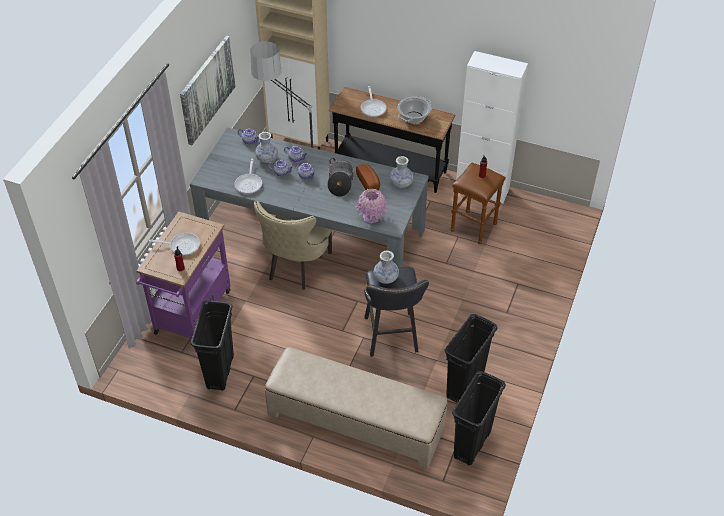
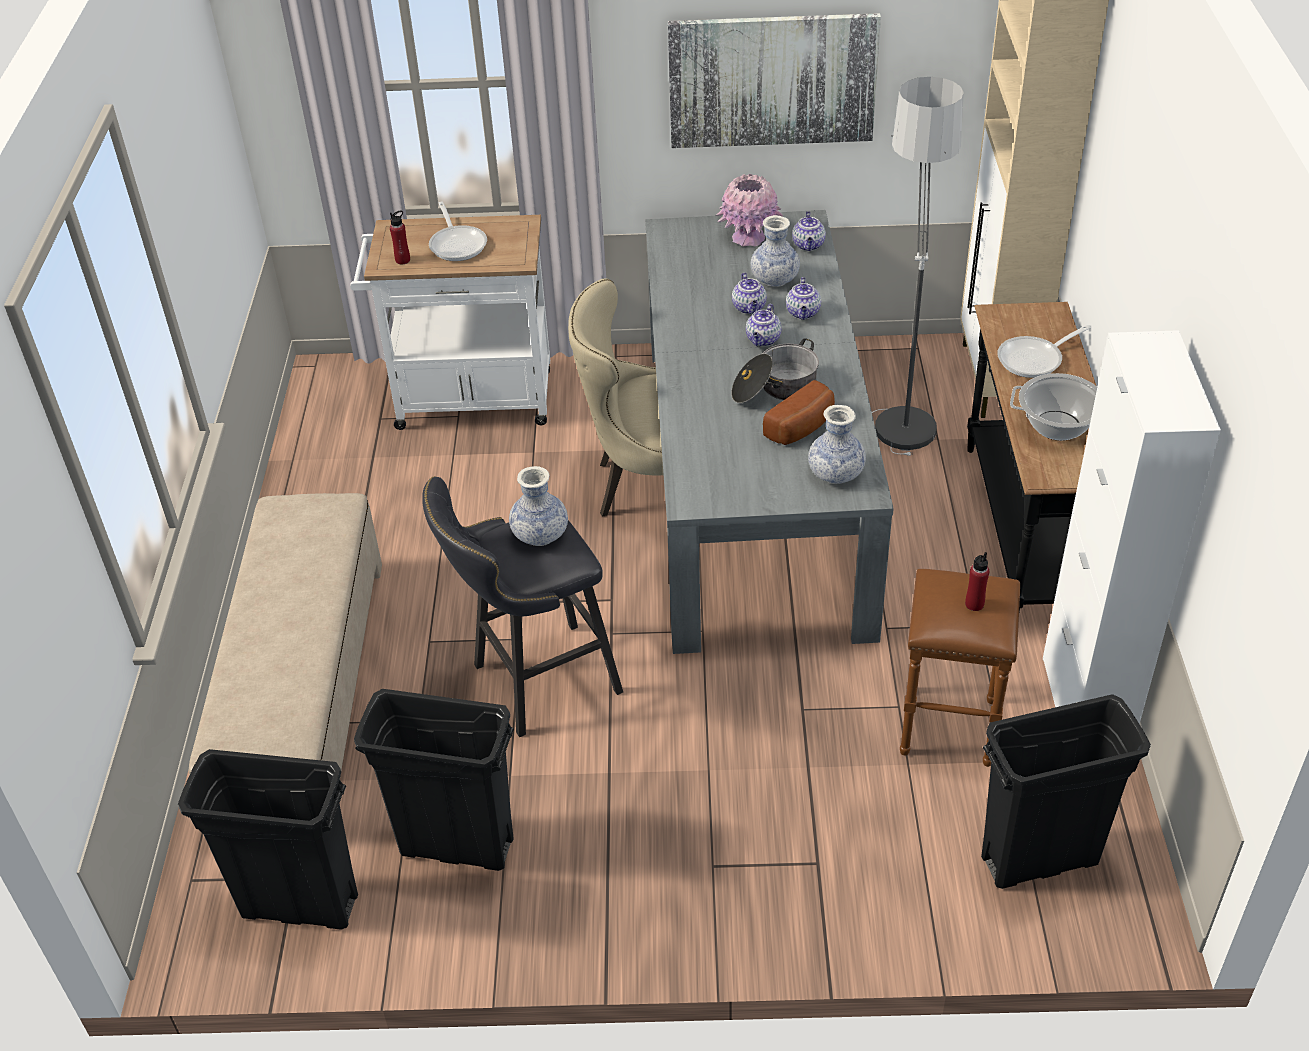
camera: 70 degrees right, 5 degrees down
purple cart [136,212,231,339] -> white cart [350,215,550,430]
black trash can [191,300,234,391] -> black trash can moved to [981,694,1151,889]
frying pan [234,159,262,194] -> none
pink vase [355,188,389,224] -> pink vase moved to [715,174,783,246]

